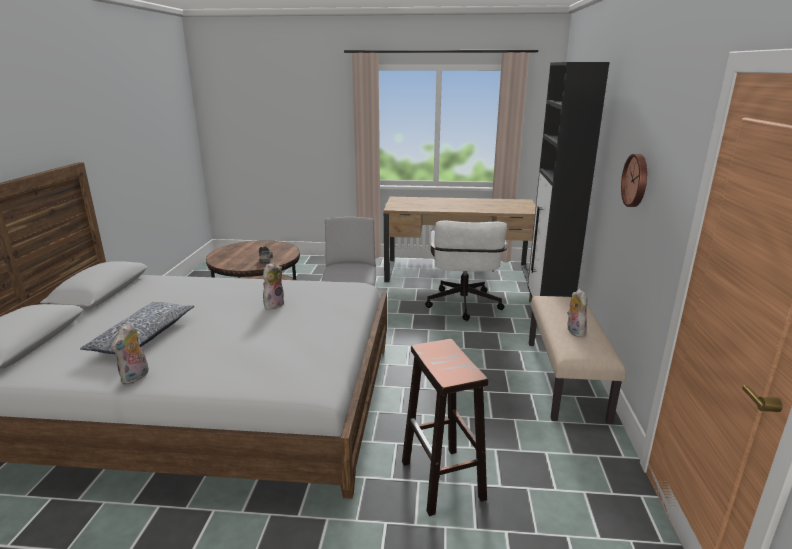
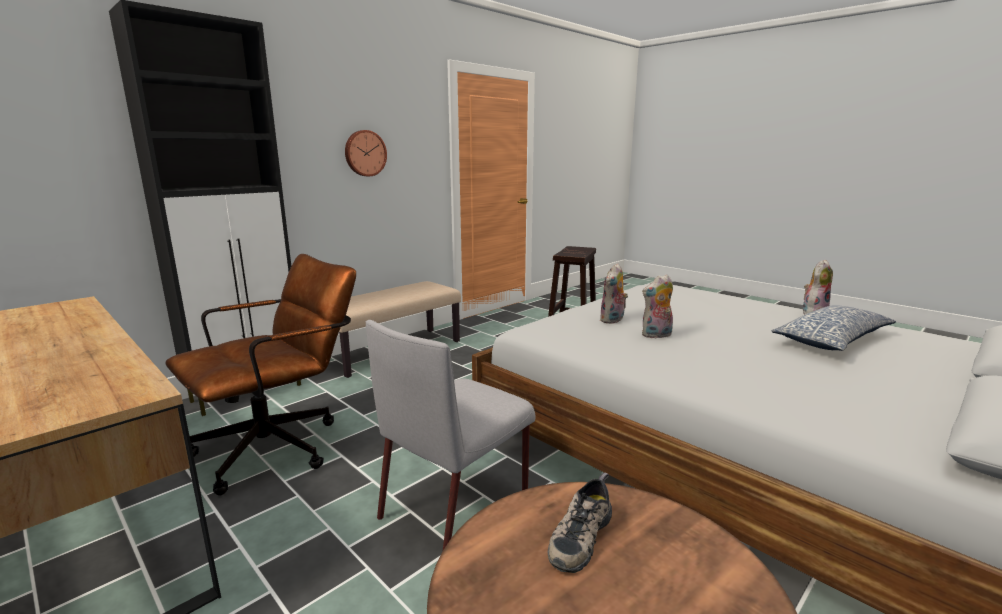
camera: 140 degrees left, 5 degrees down
white office chair [425,221,507,321] -> brown office chair [165,254,356,495]
plush toy [567,289,587,337] -> plush toy moved to [600,263,628,324]

